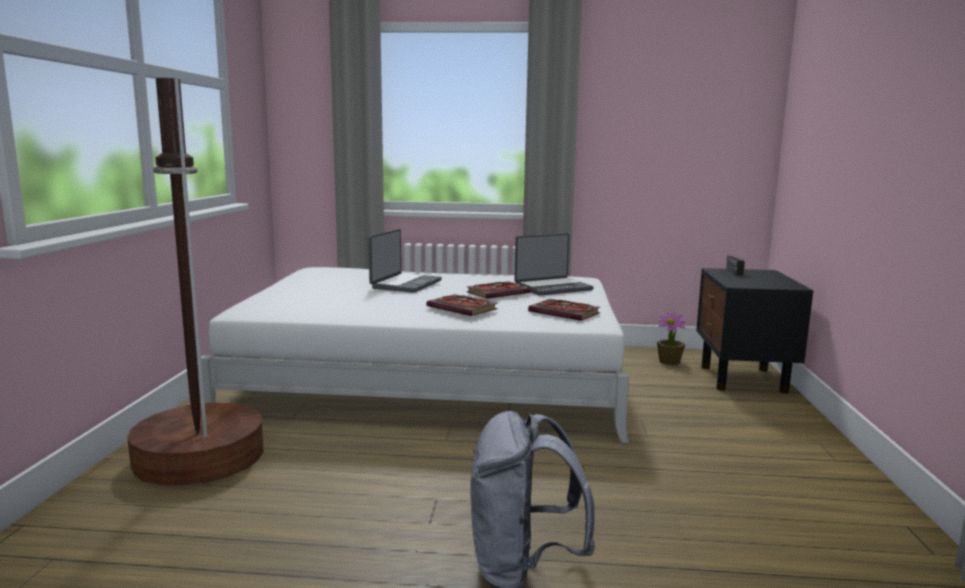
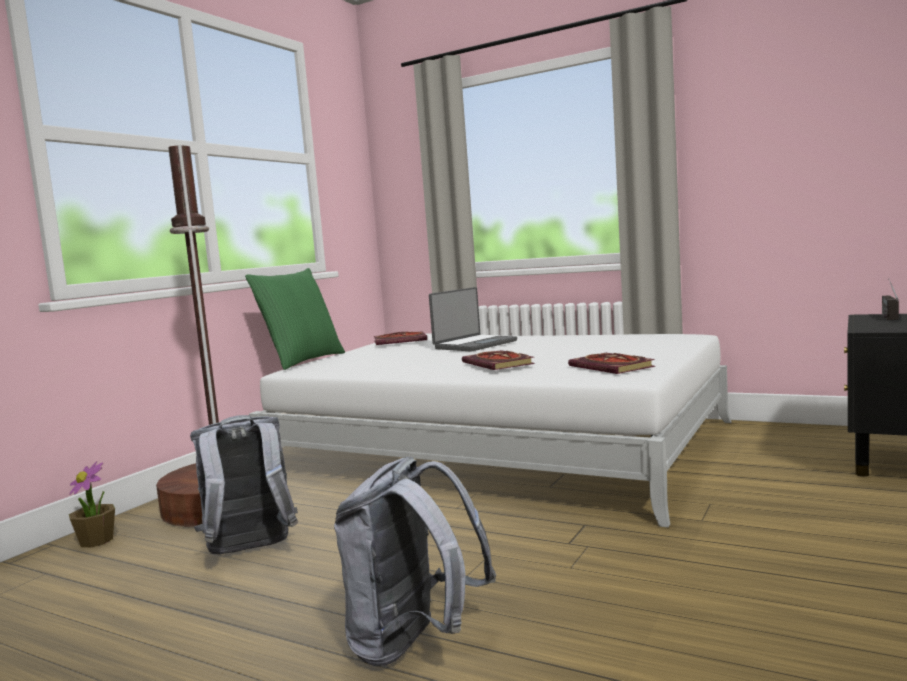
camera: 25 degrees right, 5 degrees down
book [466,281,531,299] -> book moved to [374,331,427,345]
laptop [514,233,594,296] -> none
potted plant [657,312,686,365] -> potted plant moved to [69,461,115,547]
none -> grey backpack [190,415,298,554]
none -> green pillow [245,268,345,370]

